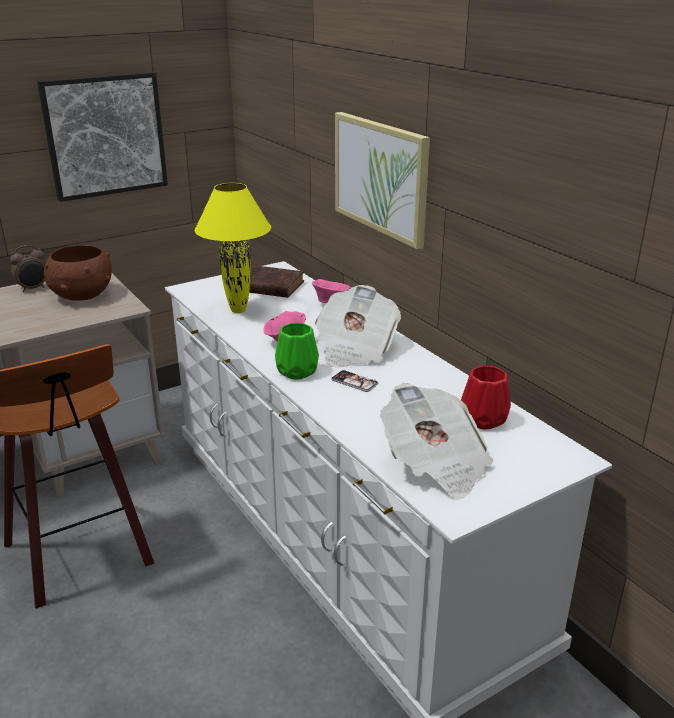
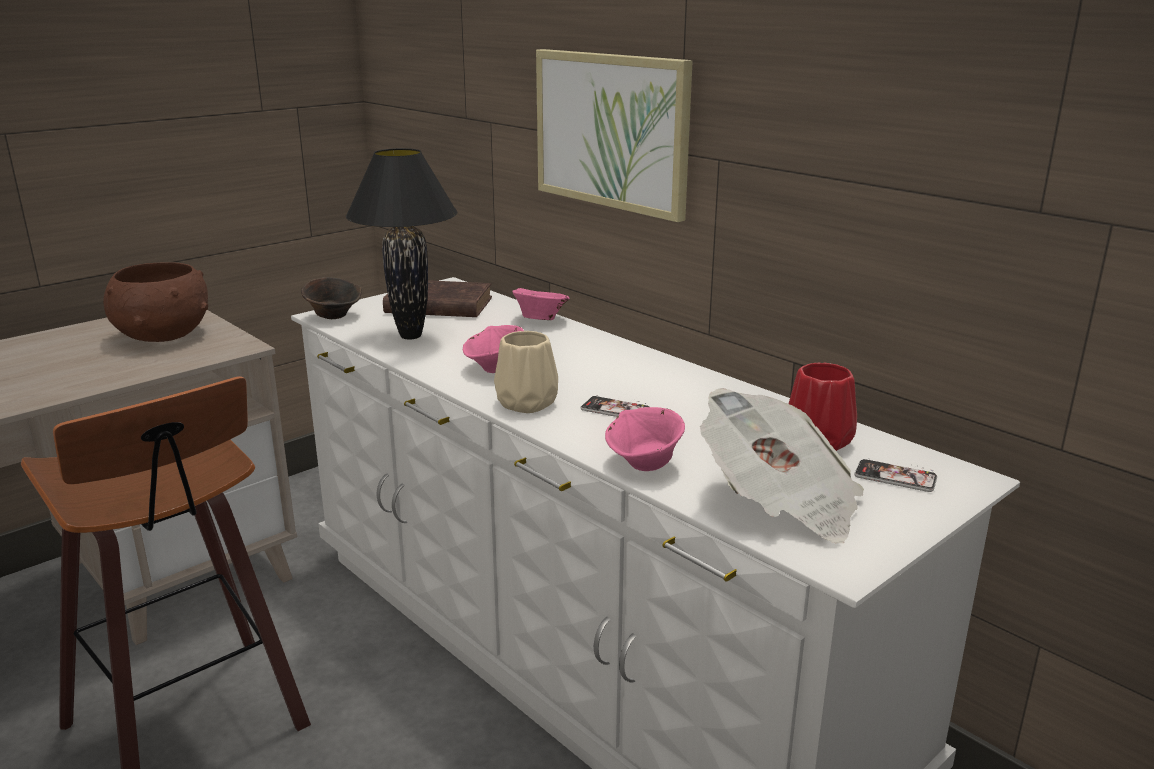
camera: 10 degrees left, 5 degrees down
alarm clock [10,245,45,292] -> none
picture [37,72,168,202] -> none
yellow table lamp [195,183,271,313] -> black table lamp [346,148,457,339]
green vase [275,323,319,380] -> beige vase [494,331,558,413]
newspaper [315,285,401,368] -> none
none -> brown bowl [301,277,362,319]
none -> pink bowl [605,407,685,471]
none -> phone [854,458,937,492]

